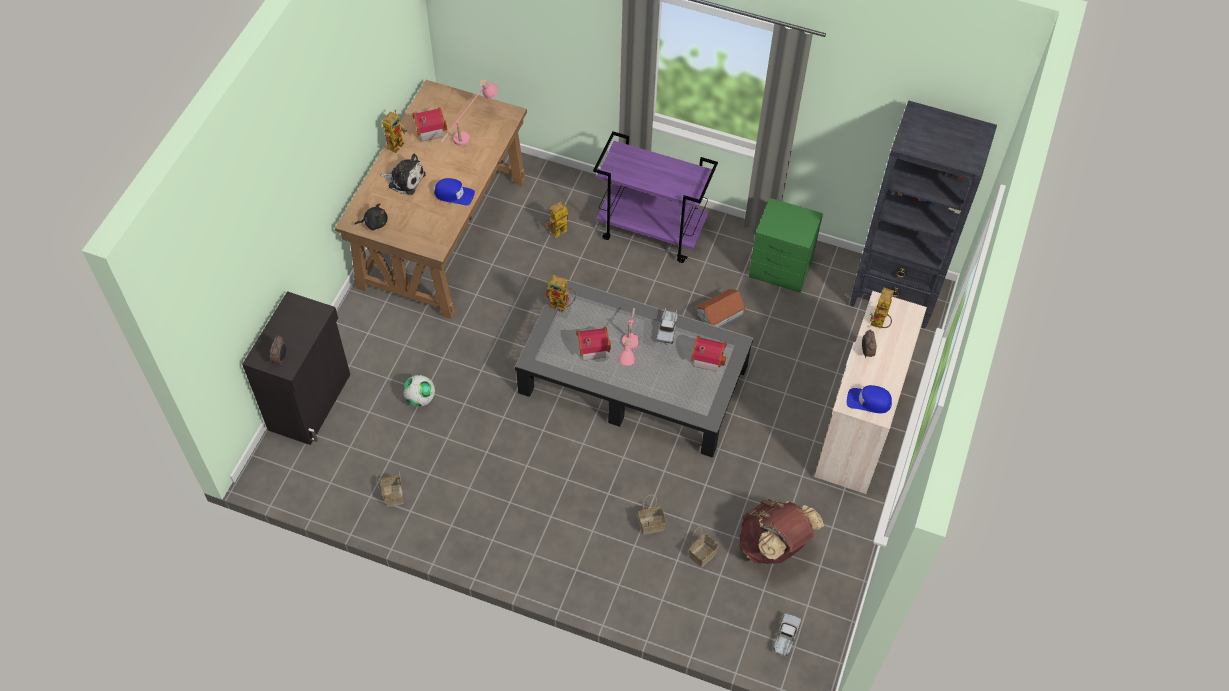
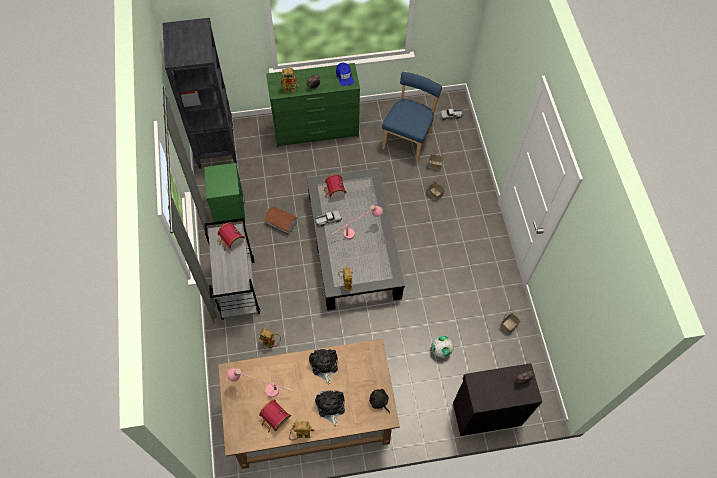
camera: 120 degrees left, 5 degrees up
blue cap [434,178,475,206] -> plush toy [309,349,338,384]
toy house [576,327,611,361] -> toy house moved to [218,222,245,251]
purple cart [593,131,718,263] -> grey cart [205,218,260,320]
brown backpack [739,499,824,564] -> blue chair [382,71,442,162]
beige dresser [815,291,927,494] -> green dresser [266,63,360,148]

